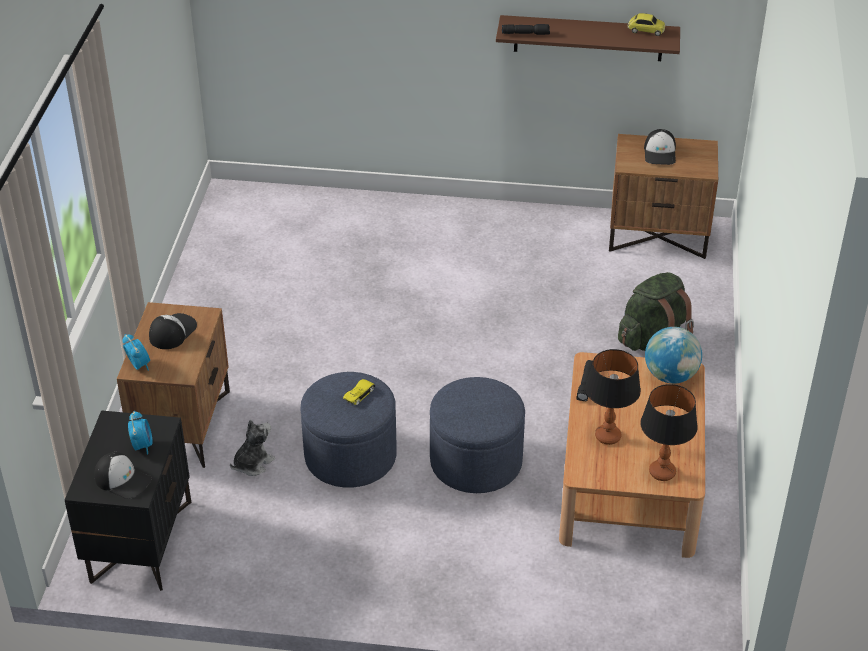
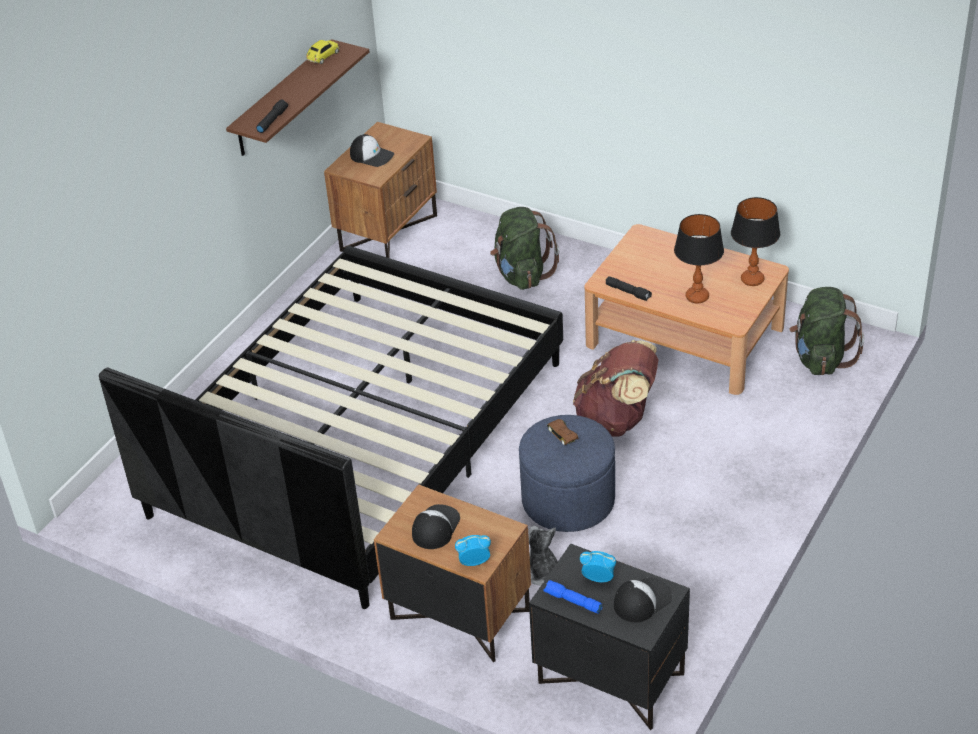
camera: 65 degrees left, 0 degrees up
cap [149,313,197,349] -> cap turned 60 degrees clockwise [412,504,460,549]
yellow toy car [343,379,375,405] -> brown toy car [547,419,578,445]
blue ottoman [430,377,525,493] -> brown backpack [573,340,659,437]
globe [645,327,702,384] -> none
none -> black bed [99,246,563,609]
none -> blue flashlight [544,580,602,614]
none -> green backpack [789,287,864,375]

